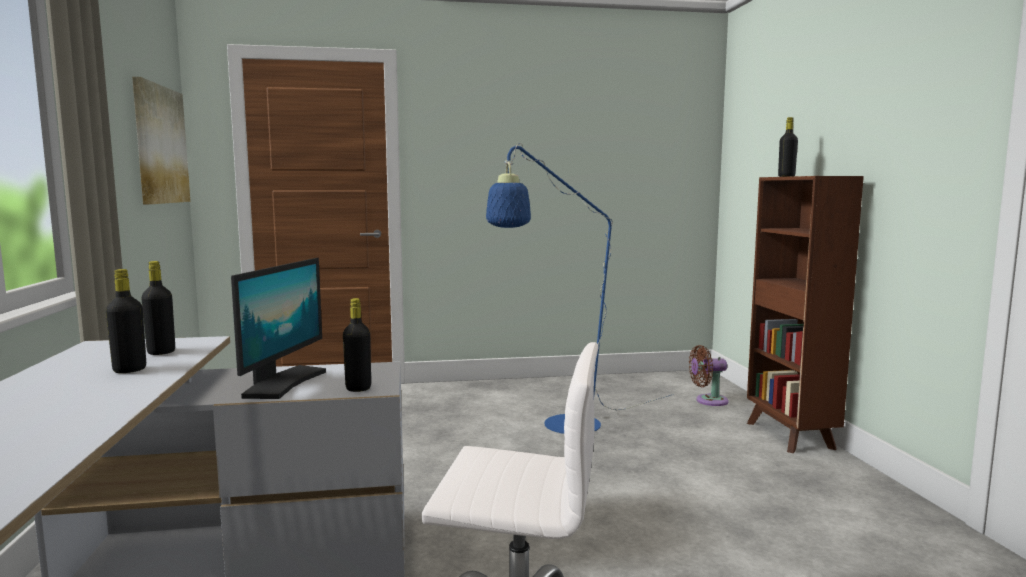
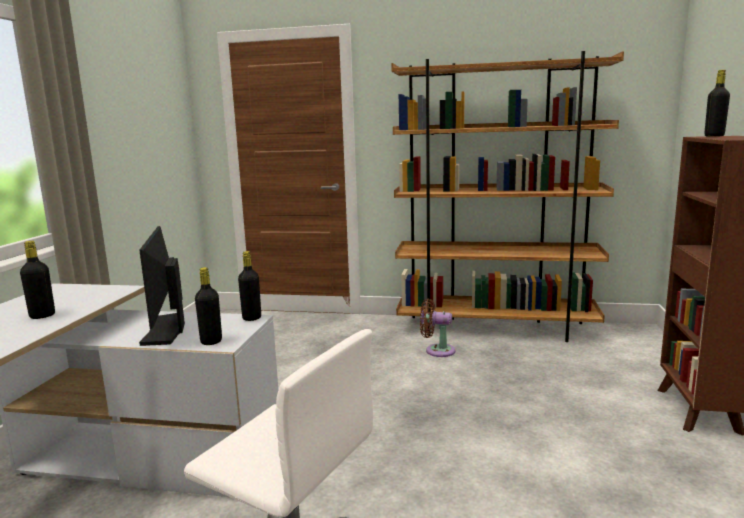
camera: 20 degrees right, 5 degrees up
picture [132,77,190,204] -> none
black bottle [141,261,175,355] -> black bottle moved to [238,251,261,321]
monitor [231,258,326,399] -> monitor turned 135 degrees clockwise [139,226,185,346]
blue floor lamp [486,143,674,434] -> none
brown fan [689,345,729,406] -> brown fan moved to [420,299,455,357]
none -> brown bookcase [391,51,624,342]

